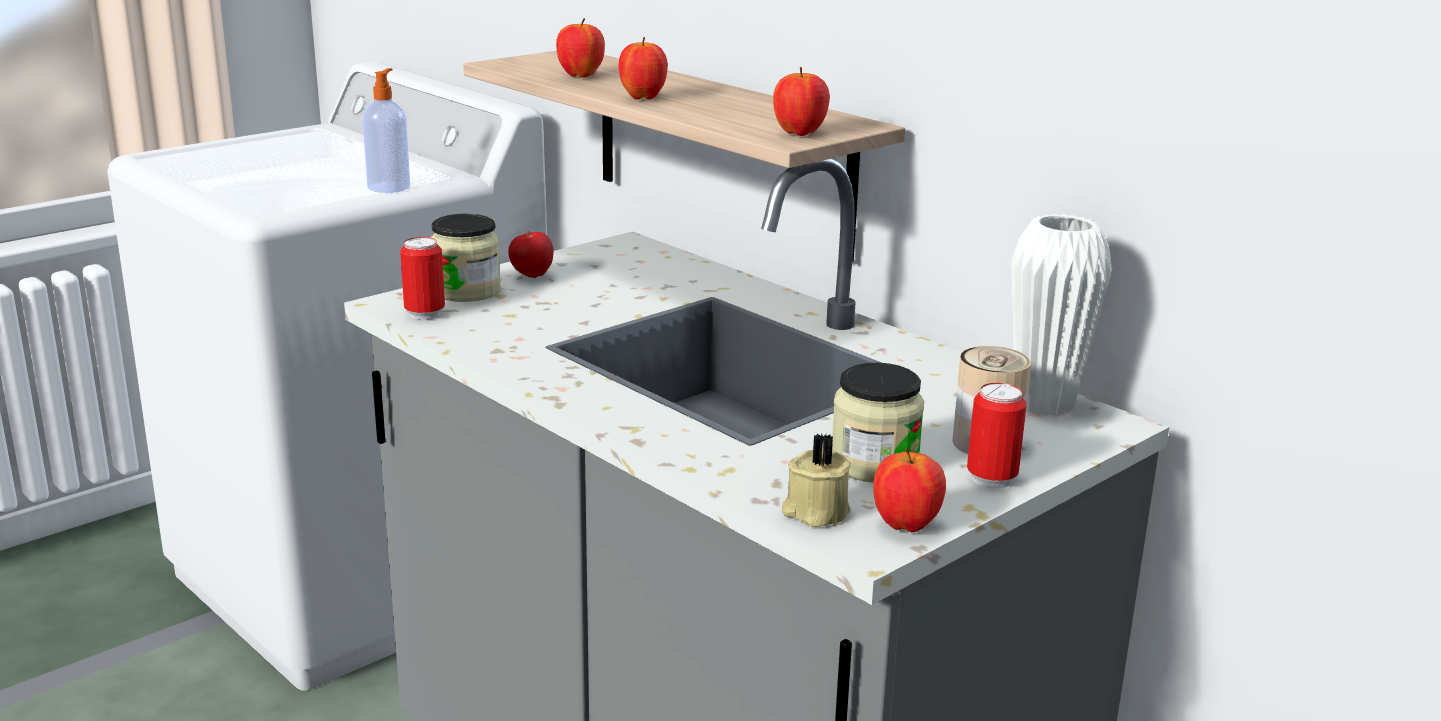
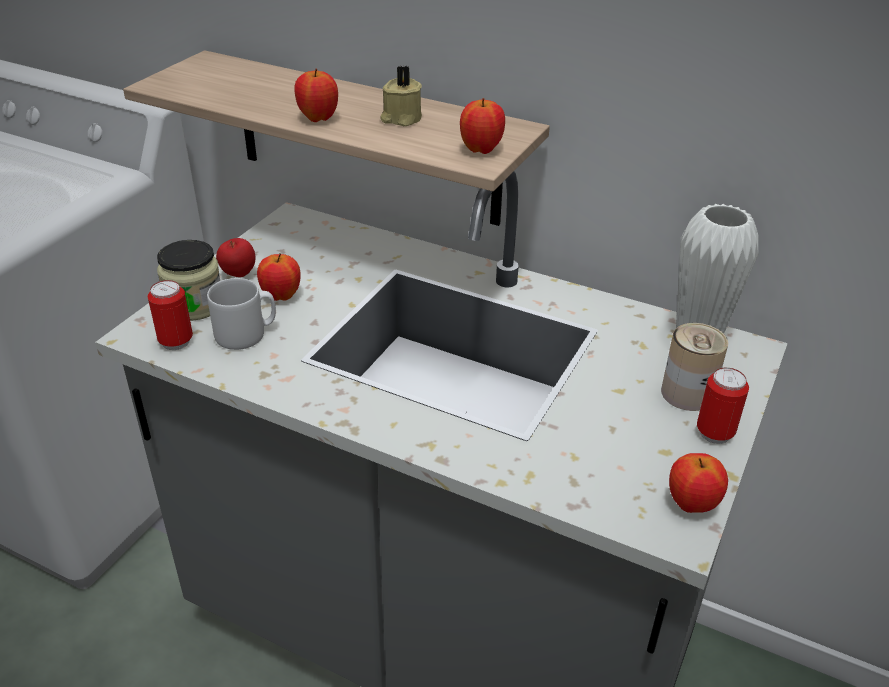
camera: 20 degrees left, 15 degrees up
soap dispenser [363,68,410,193] -> none
apple [556,18,605,78] -> apple moved to [257,253,301,301]
beige candle [782,433,851,527] -> beige candle moved to [380,66,422,126]
jar [832,363,924,482] -> none
none -> grey mug [207,278,276,350]

